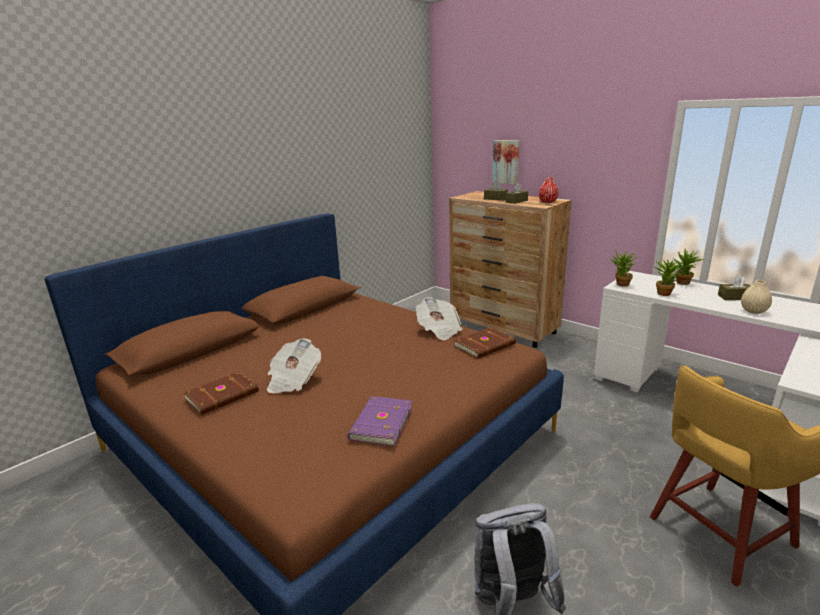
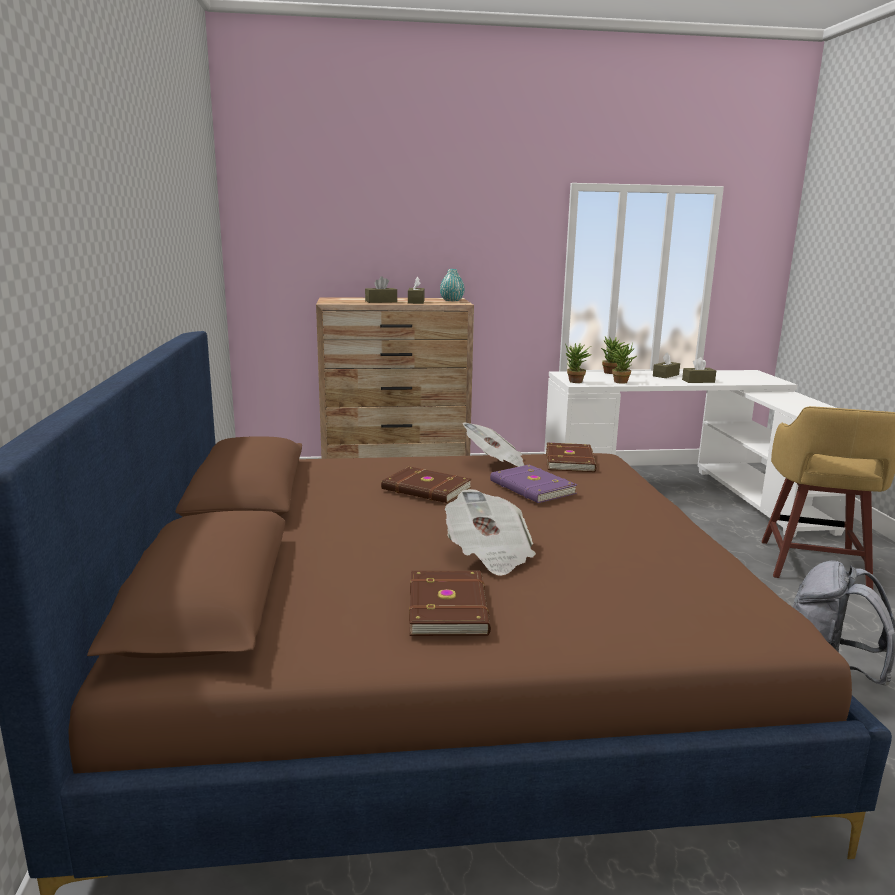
camera: 50 degrees left, 5 degrees down
purple book [348,396,413,447] -> purple book moved to [490,465,577,503]
picture [492,140,520,185] -> none
red vase [539,177,559,203] -> turquoise vase [440,269,465,301]
beige vase [741,280,772,314] -> brown tissue box [682,357,716,383]
none -> brown book [381,467,472,503]

